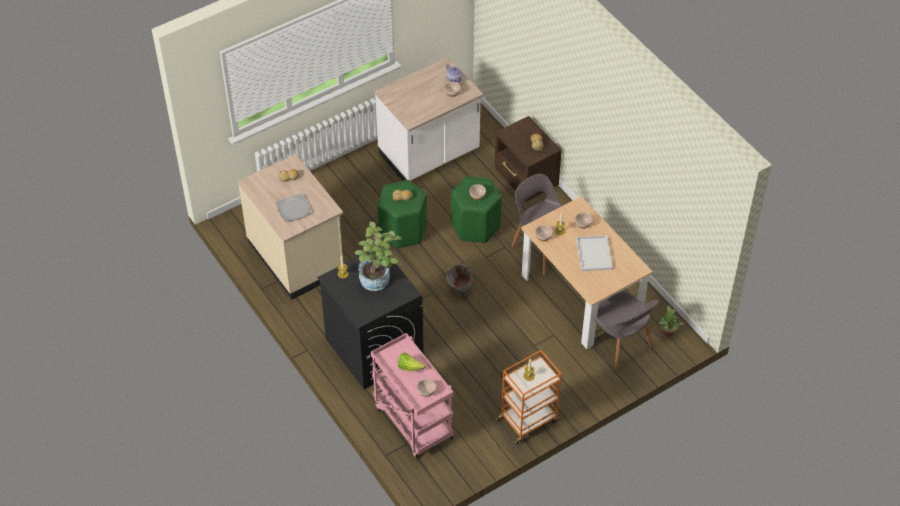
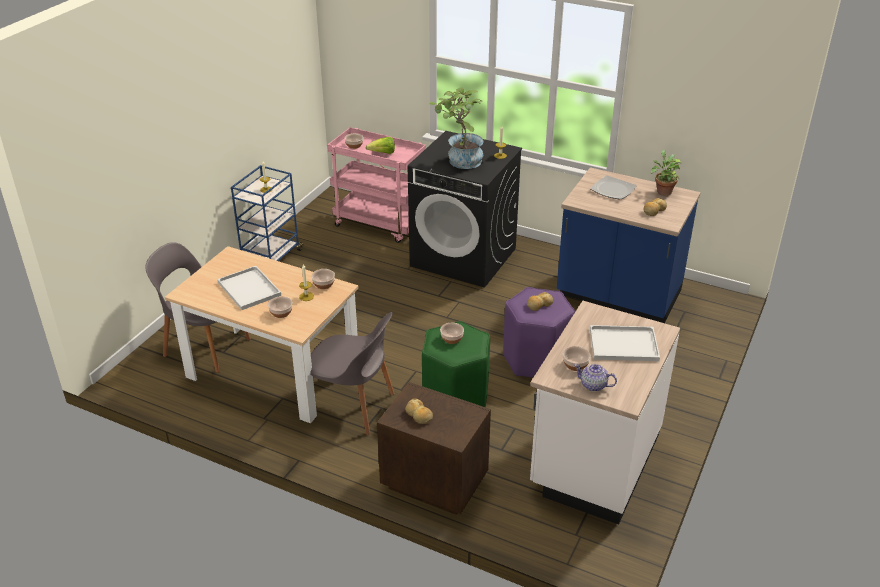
camera: 150 degrees right, 15 degrees down
beige counter [238,154,343,300] -> blue counter [557,167,701,323]
green stool [377,180,427,249] -> purple stool [503,287,575,378]
grey bucket [446,264,473,292] -> none
orange cart [495,350,562,444] -> blue cart [231,165,304,261]
potted plant [658,305,685,337] -> potted plant moved to [650,150,681,196]
none -> white tray [590,325,660,361]

